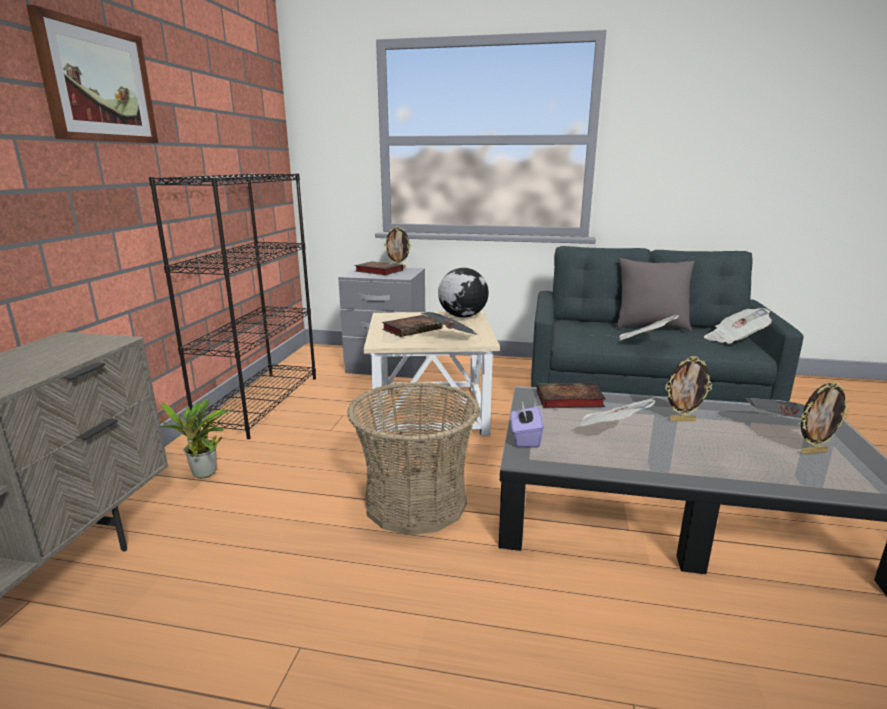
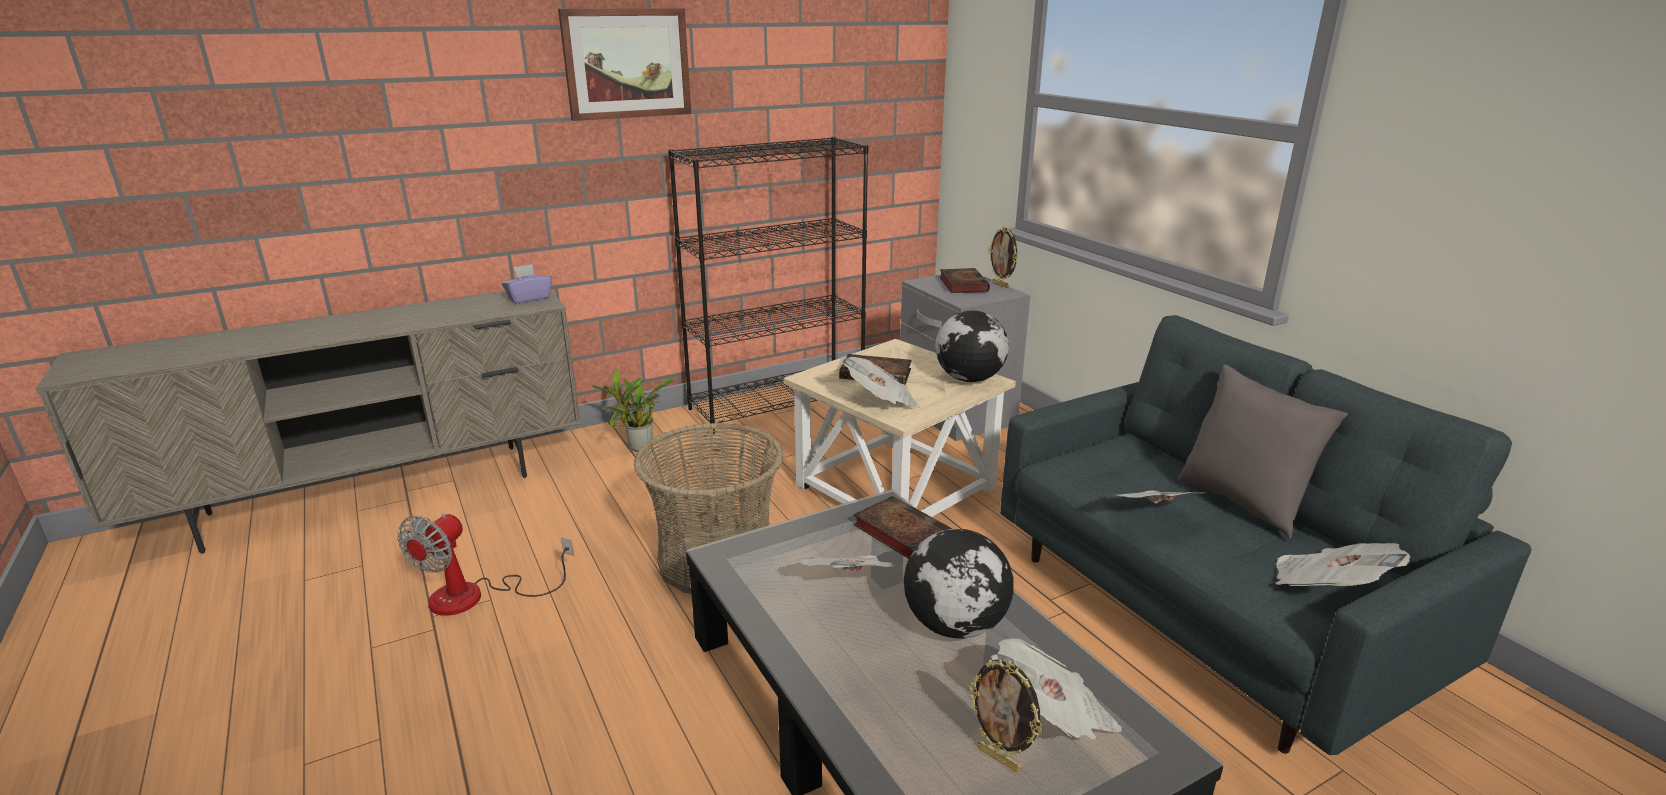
camera: 50 degrees right, 5 degrees up
purple tissue box [510,401,544,448] -> purple tissue box moved to [502,264,552,304]
picture frame [665,356,712,421] -> globe [904,529,1014,639]
none -> fan [397,513,574,616]

